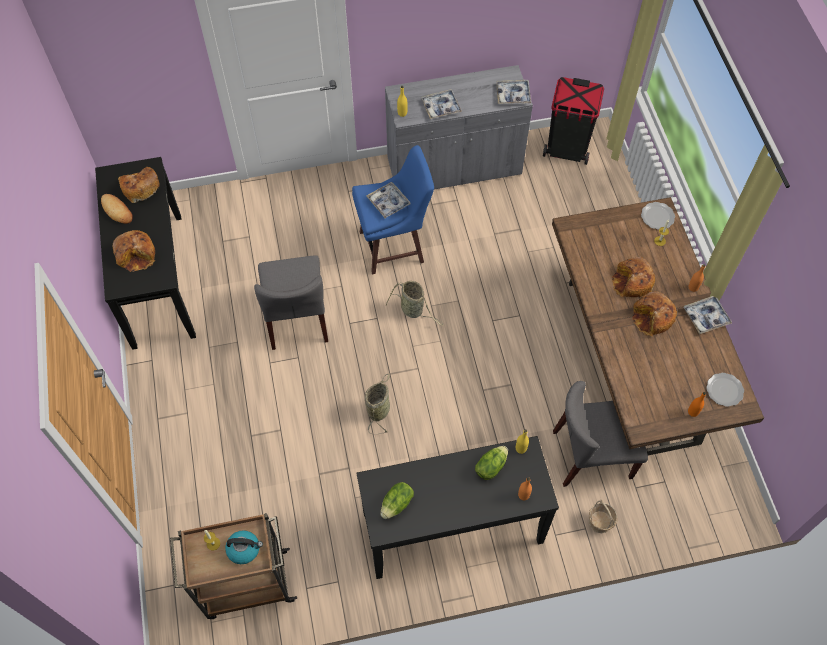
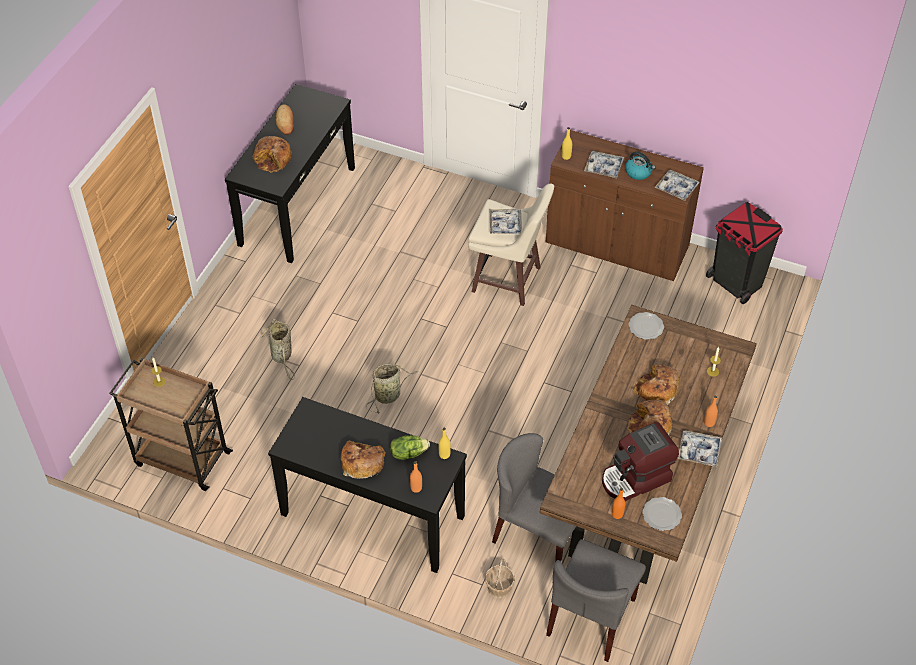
camera: 35 degrees right, 10 degrees down
bread [118,167,160,203] -> bread moved to [341,440,386,479]
kettle [225,530,263,564] -> kettle moved to [625,151,656,180]
grey chair [254,255,328,350] -> grey chair moved to [546,539,646,662]
blue stool [352,145,434,275] -> beige stool [468,184,554,306]
lettuce [380,482,414,519] -> none
grey cabinet [385,65,533,189] -> brown cabinet [546,130,704,281]
basket [386,281,443,326] -> basket moved to [260,319,295,380]
plate [641,202,675,230] -> plate moved to [629,312,664,340]
none -> coffee machine [602,422,679,501]

